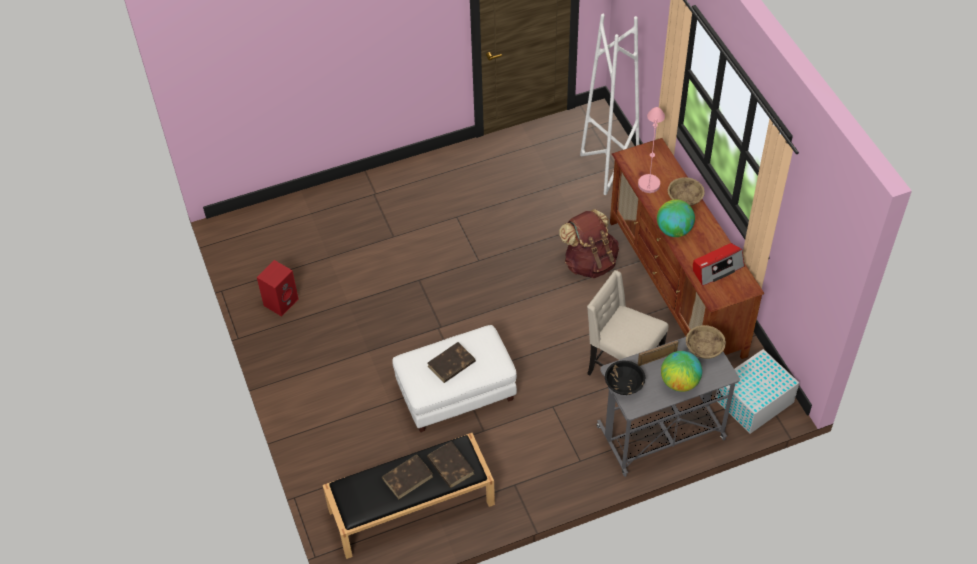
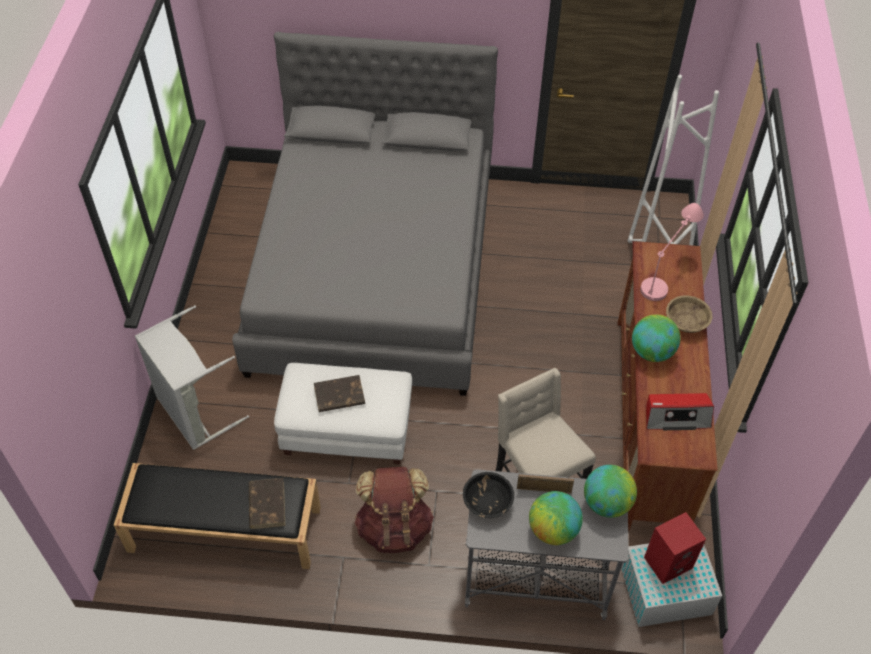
camera: 25 degrees right, 0 degrees up
red speaker [257,260,299,317] -> red speaker moved to [644,512,706,584]
brown book [382,454,433,499] -> none
brown backpack [559,209,619,278] -> brown backpack moved to [354,467,434,553]
beige bowl [686,325,726,359] -> globe [584,465,637,518]
none -> grey laundry basket [135,305,249,450]
none -> grey bed [232,32,498,396]

